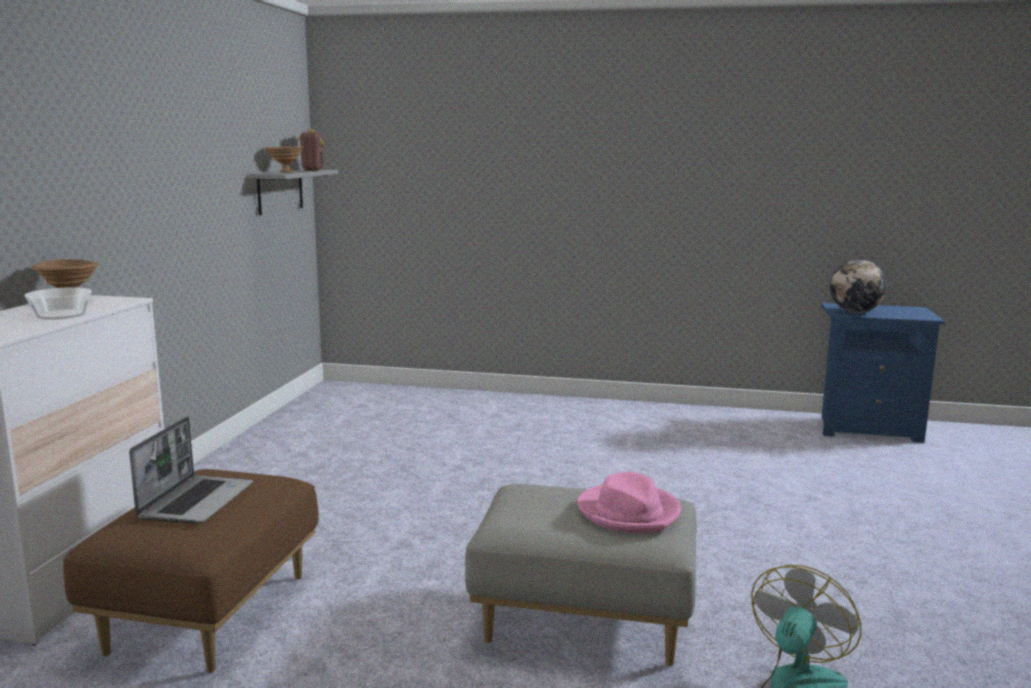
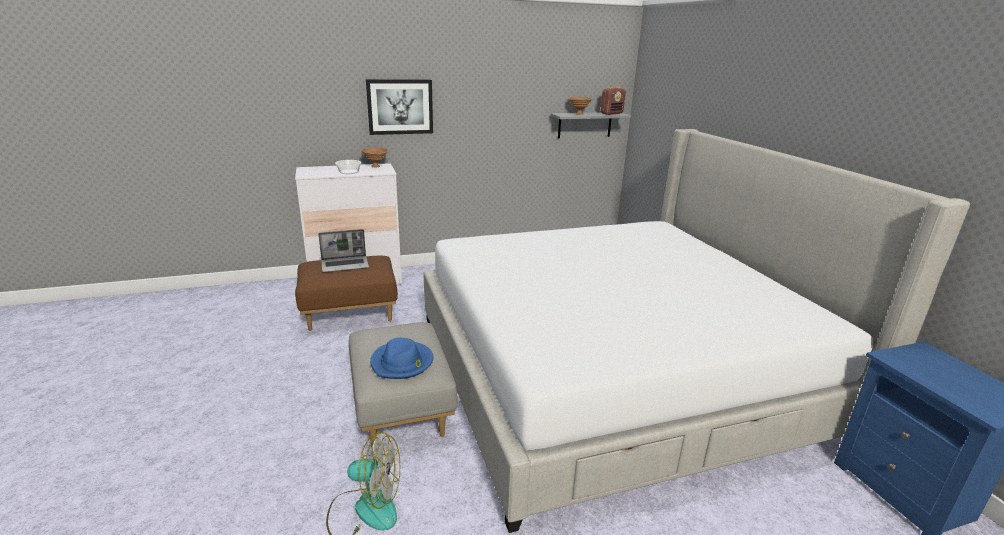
camera: 60 degrees right, 10 degrees up
pink hat [577,472,681,533] -> blue hat [370,338,433,379]
globe [830,260,887,313] -> none
none -> picture [366,79,433,135]
none -> bed [423,129,970,533]

